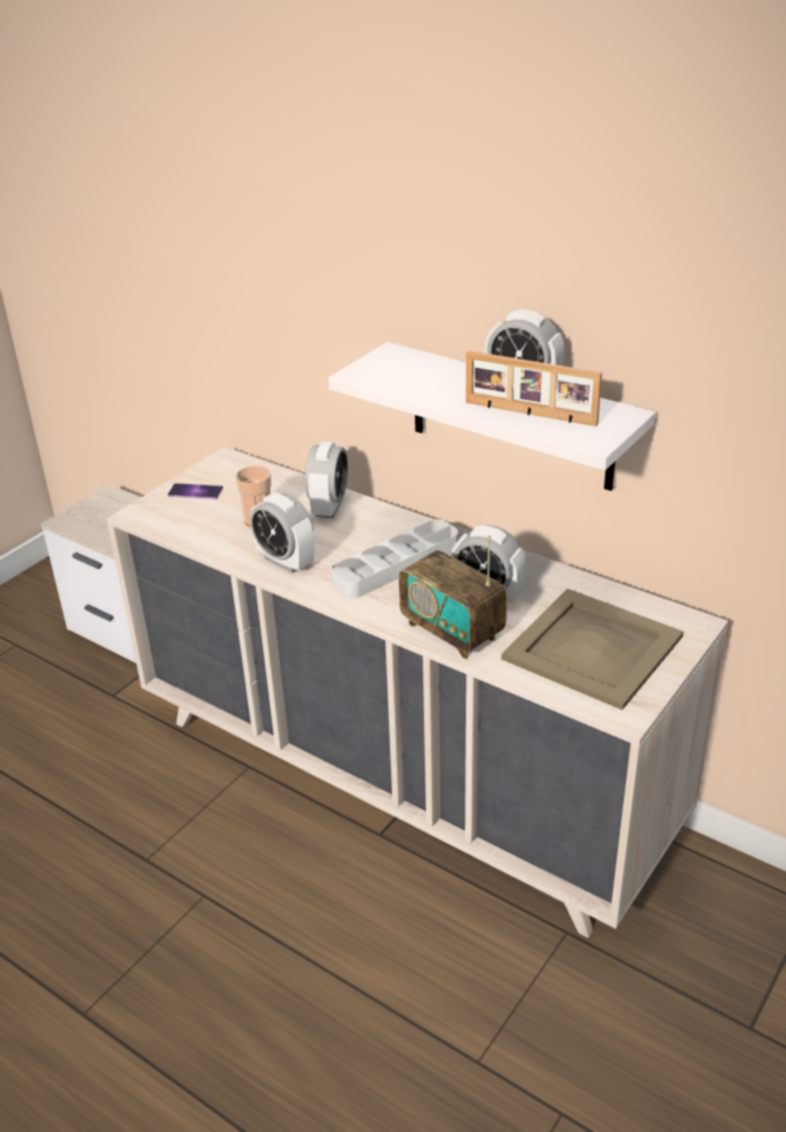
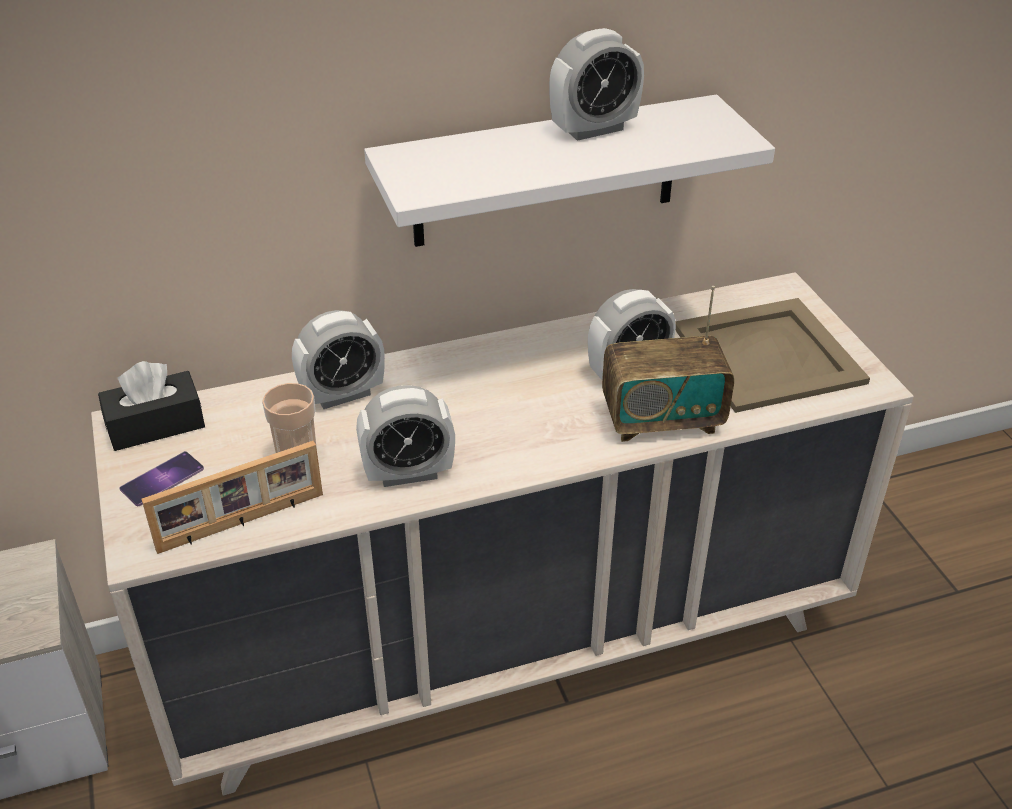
camera: 55 degrees left, 5 degrees up
alarm clock [305,441,348,518] -> alarm clock turned 105 degrees clockwise [292,310,385,409]
grey tray [331,519,458,598] -> none
picture frame [466,351,602,426] -> picture frame moved to [141,441,323,554]
none -> black tissue box [98,361,205,451]

